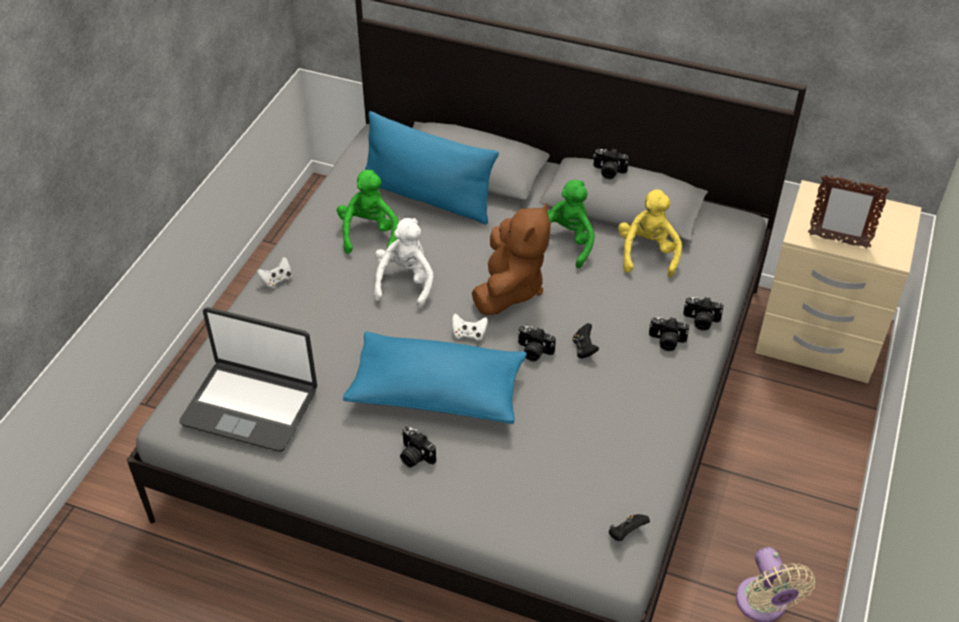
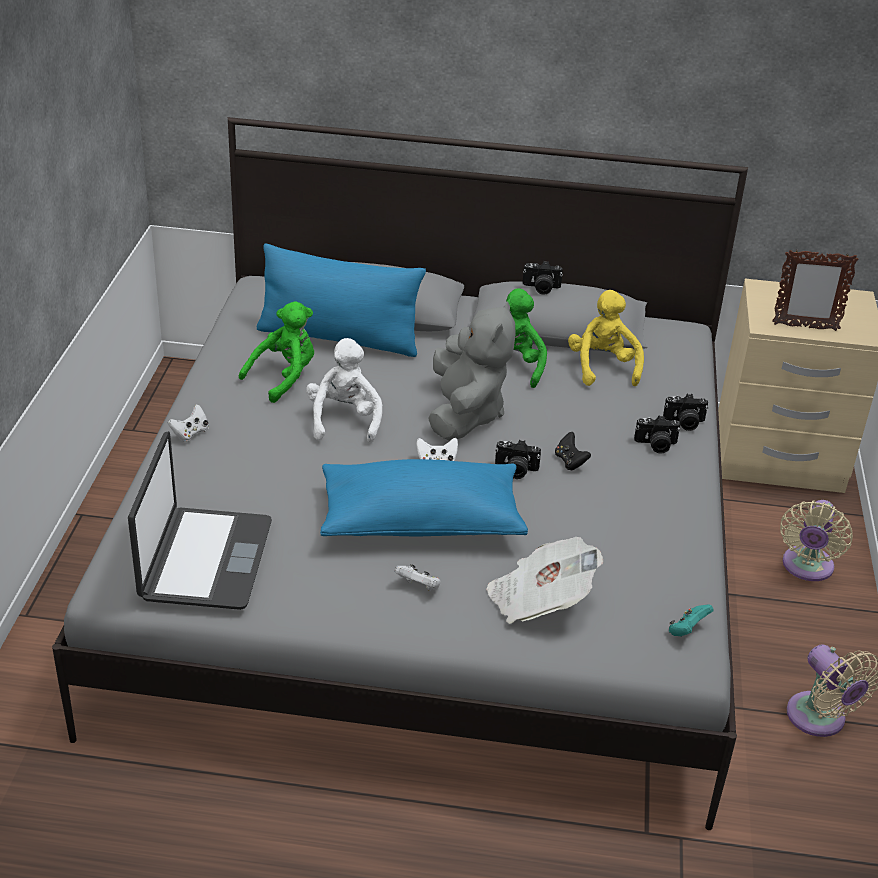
camera: 15 degrees left, 10 degrees down
laptop [179,307,317,452] -> laptop turned 90 degrees counterclockwise [128,431,272,610]
green plush toy [337,170,399,254] -> green plush toy turned 60 degrees clockwise [239,301,314,403]
camera [400,427,436,468] -> white game controller [395,564,441,591]
brown plush toy [472,203,551,315] -> grey plush toy [428,301,515,441]
black game controller [609,514,650,541] -> turquoise game controller [669,604,714,636]
none -> newspaper [486,537,603,624]
none -> beige fan [780,500,853,581]

